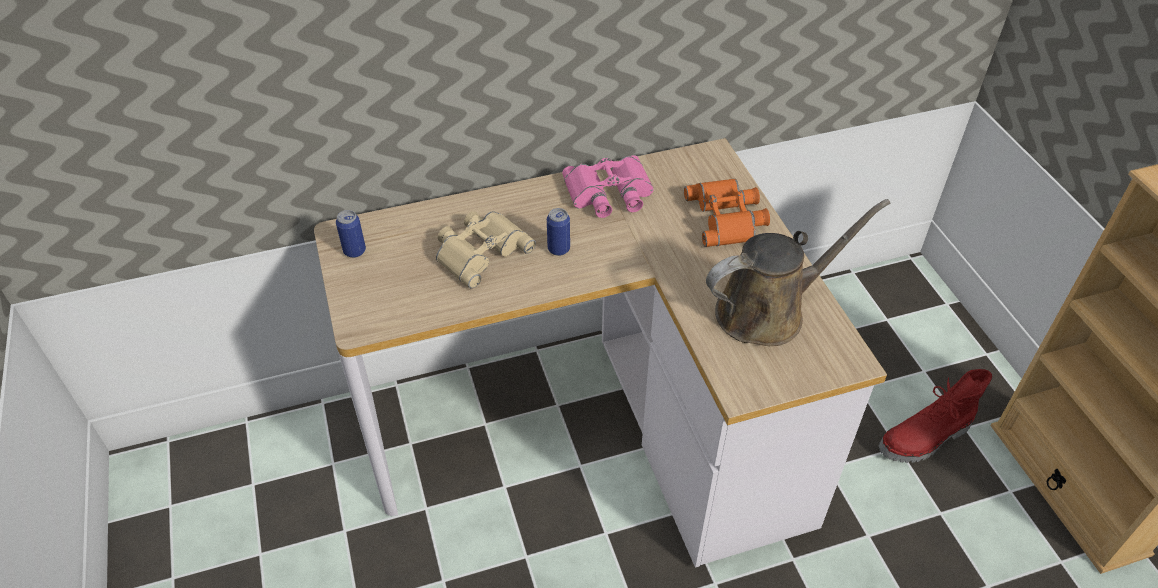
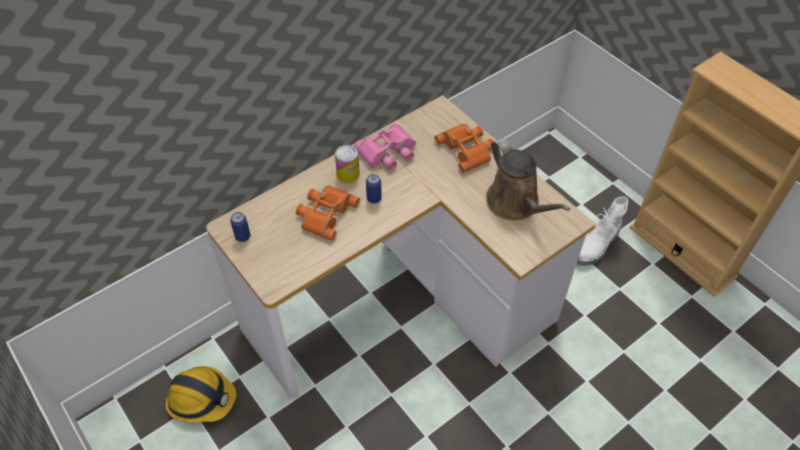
camera: 20 degrees left, 5 degrees up
beige binoculars [436,211,536,288] -> orange binoculars [296,186,360,241]
brown watering can [706,199,890,346] -> brown watering can turned 105 degrees clockwise [486,138,570,221]
red boot [878,369,992,463] -> white boot [577,196,628,266]
none -> hard hat [166,366,237,423]
none -> can [335,145,360,183]

